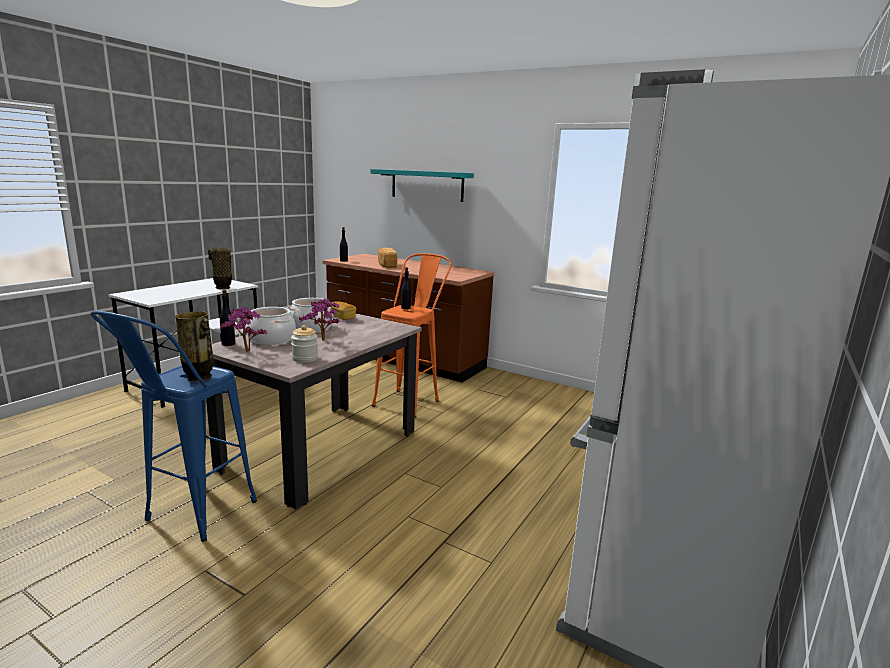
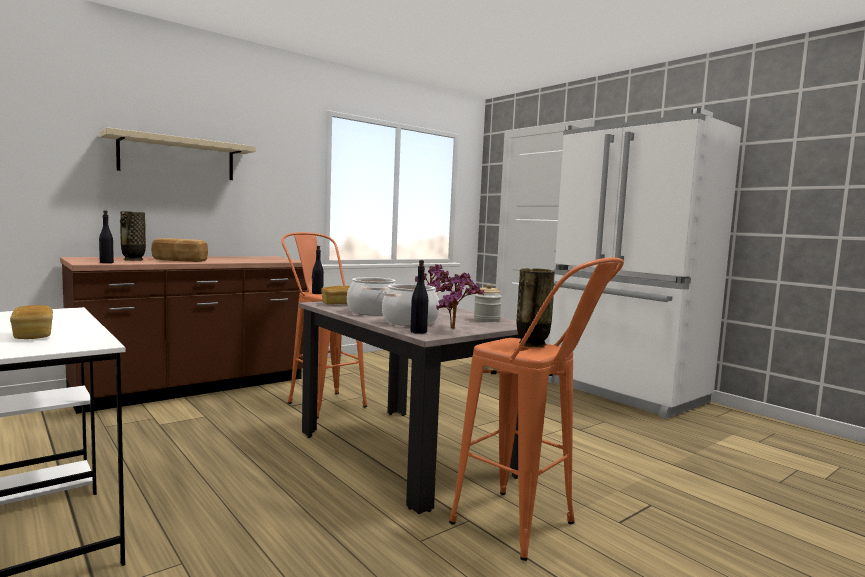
camera: 70 degrees left, 10 degrees down
blue stool [90,311,257,542] -> orange stool [449,258,624,561]
vase [208,248,233,290] -> vase moved to [120,211,146,261]
turquoise shelf [370,169,474,202] -> beige shelf [100,127,256,180]
none -> bread [10,305,53,339]

